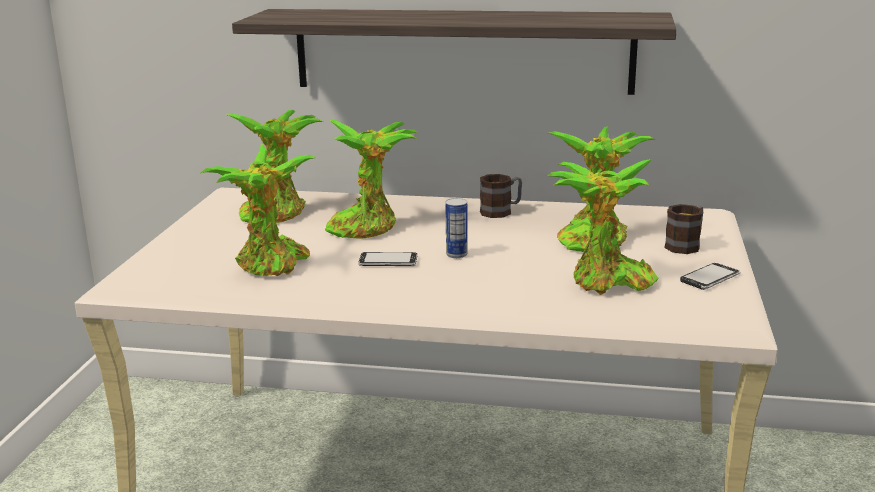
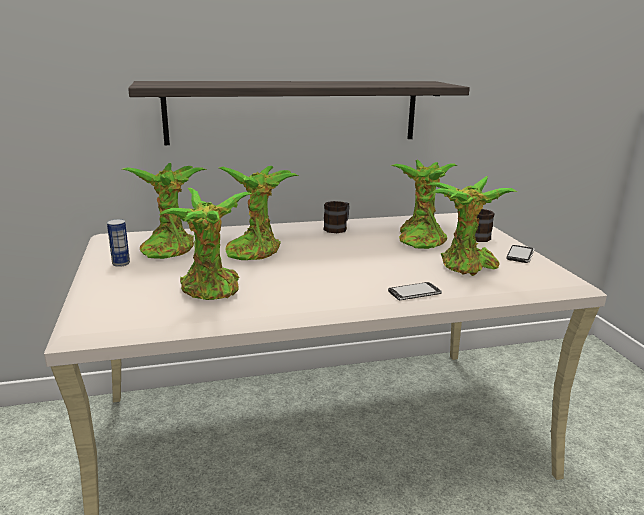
camera: 25 degrees left, 0 degrees up
phone [358,252,417,266] -> phone moved to [388,282,442,300]
can [445,198,468,258] -> can moved to [107,219,130,267]

